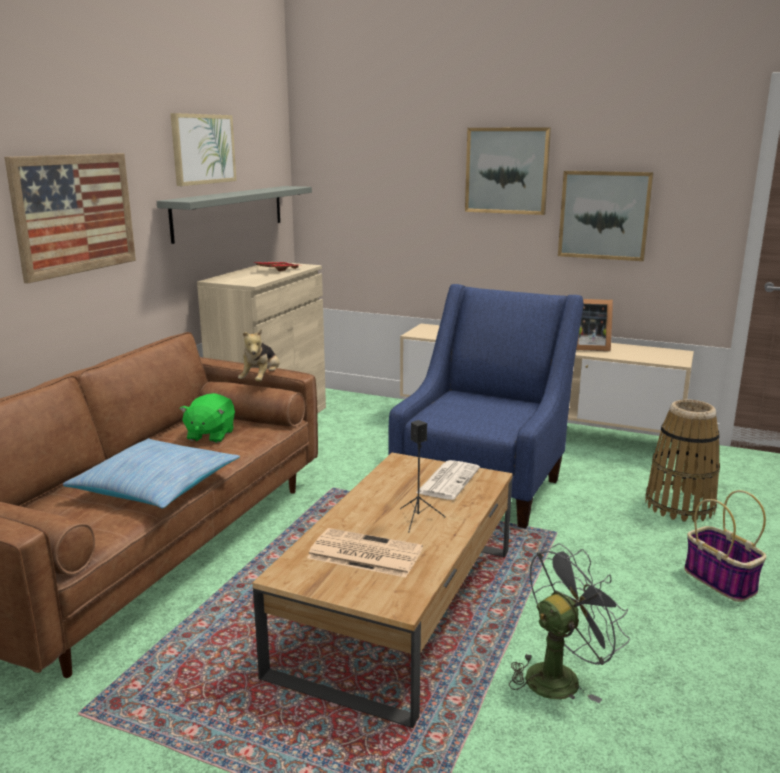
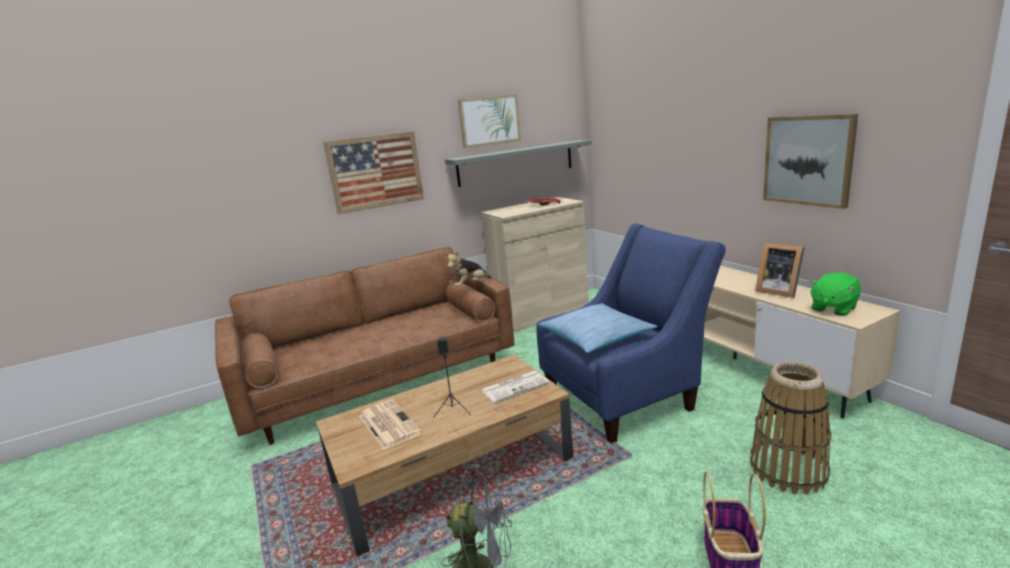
camera: 40 degrees right, 0 degrees up
pillow [63,438,240,508] -> pillow moved to [538,303,658,353]
green plush toy [179,393,235,443] -> green plush toy moved to [809,272,861,316]
picture [465,127,551,215] -> none

